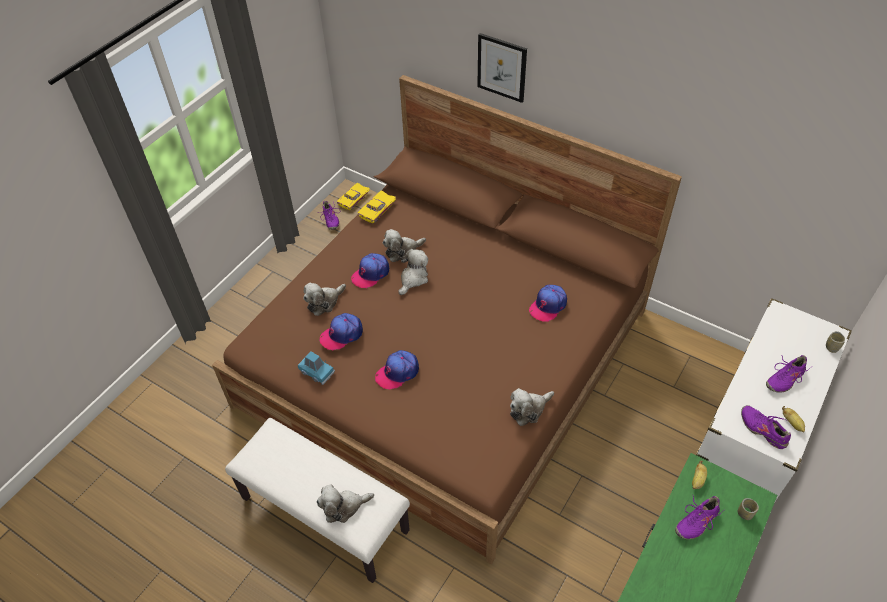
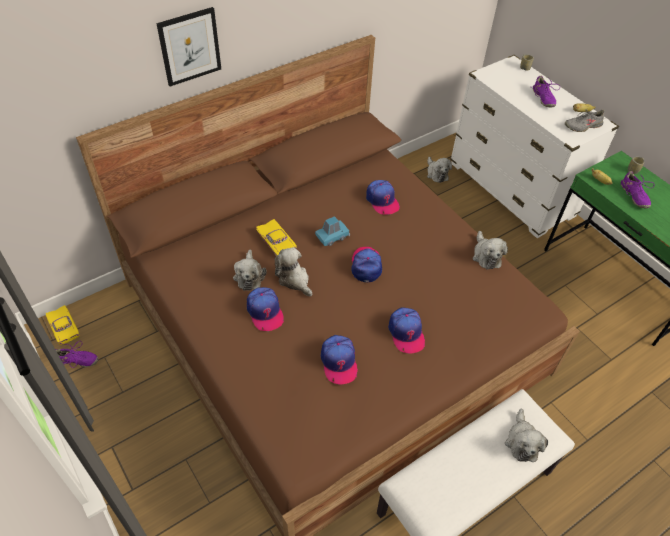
camera: 70 degrees left, 0 degrees up
blue toy car [298,351,335,385] -> blue toy car moved to [315,216,350,246]
plush toy [303,283,346,316] -> plush toy moved to [427,157,452,183]
yellow toy car [358,190,396,223] -> yellow toy car moved to [256,219,297,256]
purple shoe [741,405,791,449] -> grey shoe [565,109,605,132]
none -> cap [351,247,382,282]

